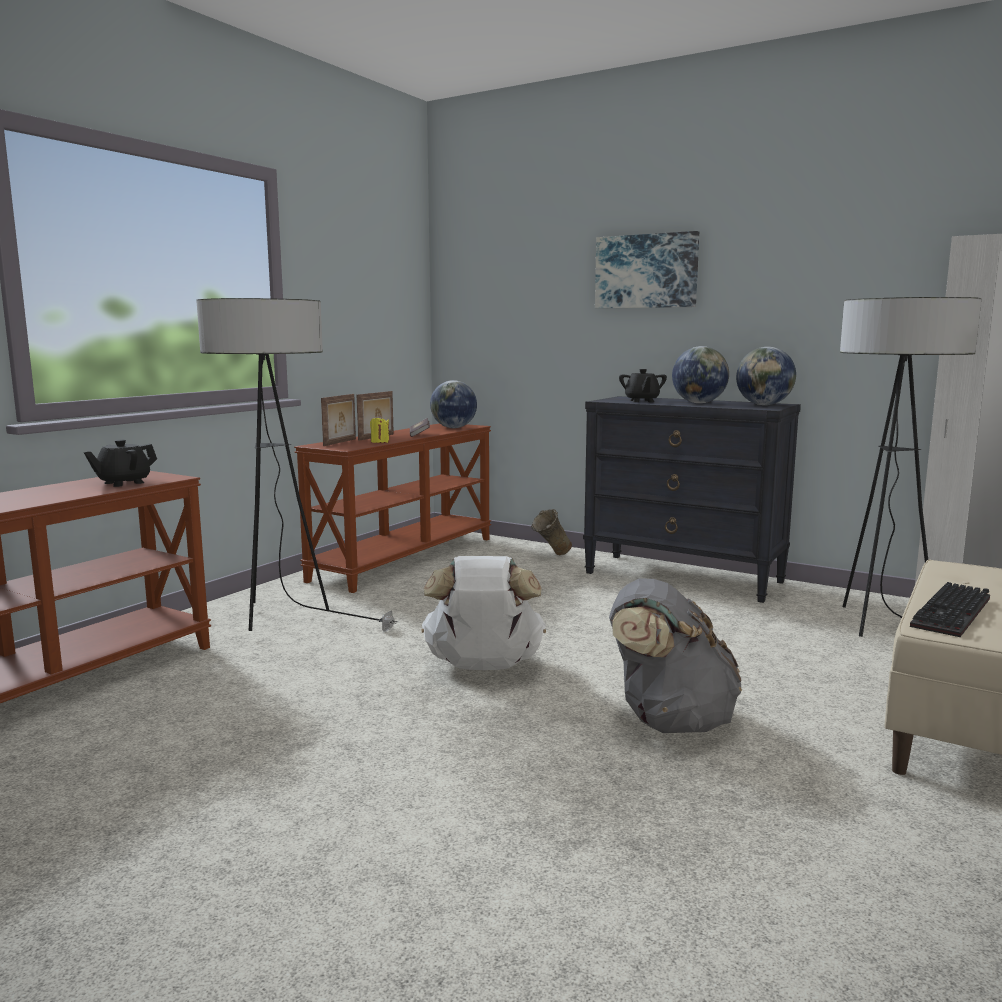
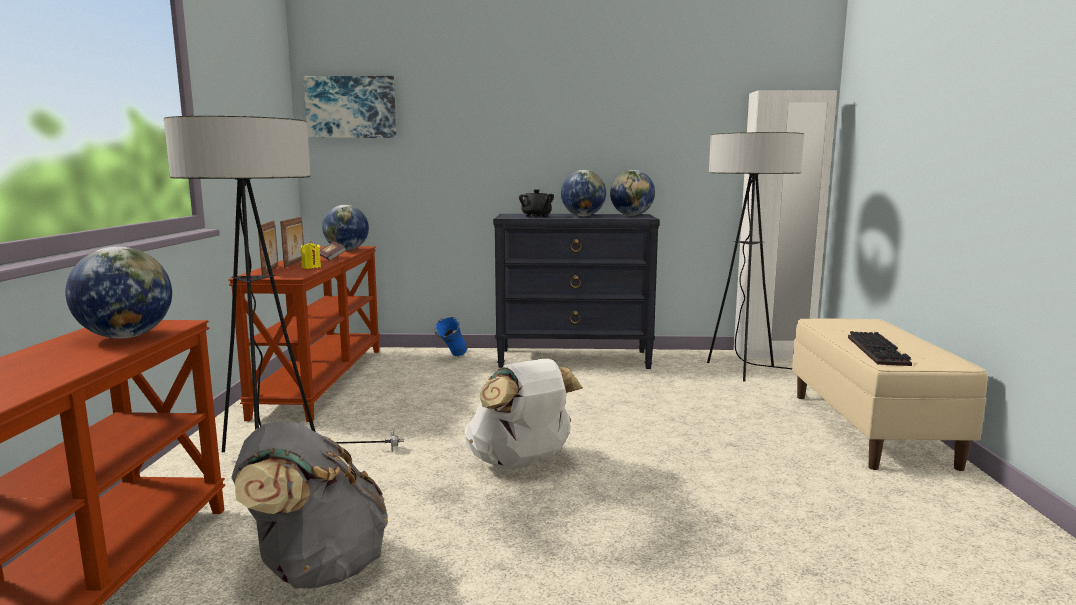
camera: 30 degrees left, 0 degrees up
black teapot [84,440,157,487] -> globe [65,247,172,339]
beige vase [531,509,572,555] -> blue vase [435,316,467,356]
picture [595,231,699,309] -> picture moved to [303,76,396,138]
grey backpack [609,579,742,733] -> grey backpack moved to [231,421,388,589]

